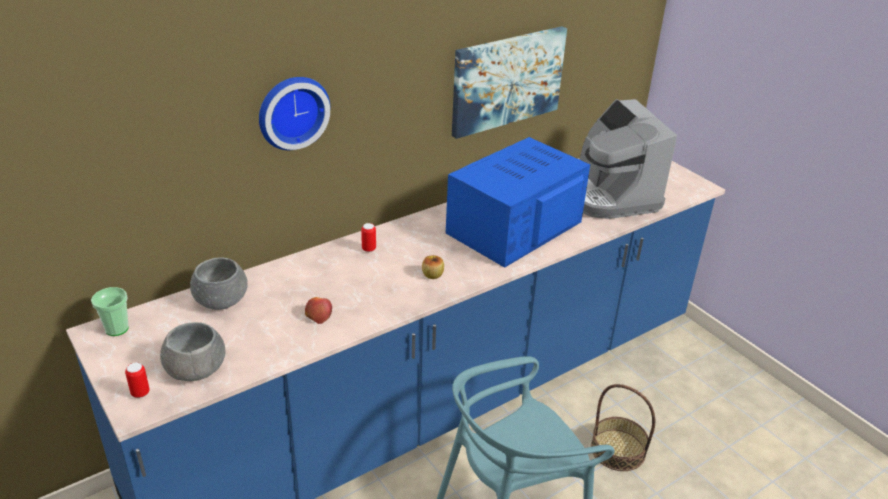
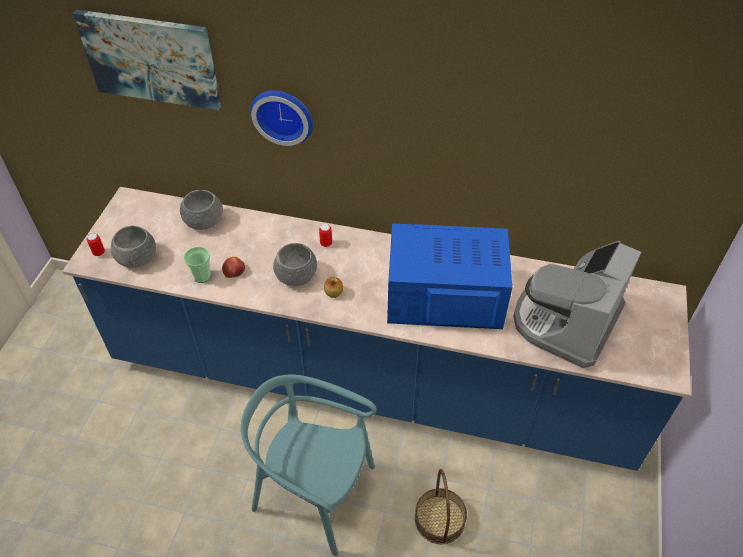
camera: 50 degrees right, 15 degrees up
cup [91,287,129,336] -> cup moved to [184,247,211,283]
picture [452,26,567,139] -> picture moved to [73,10,221,110]
none -> grey bowl [273,243,317,286]

